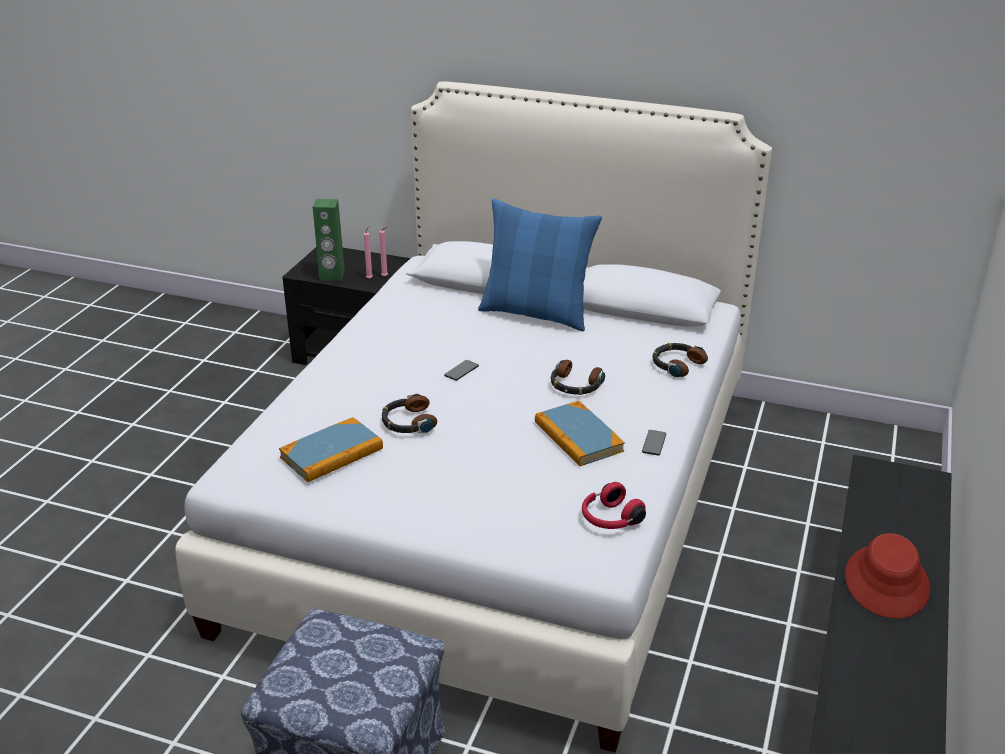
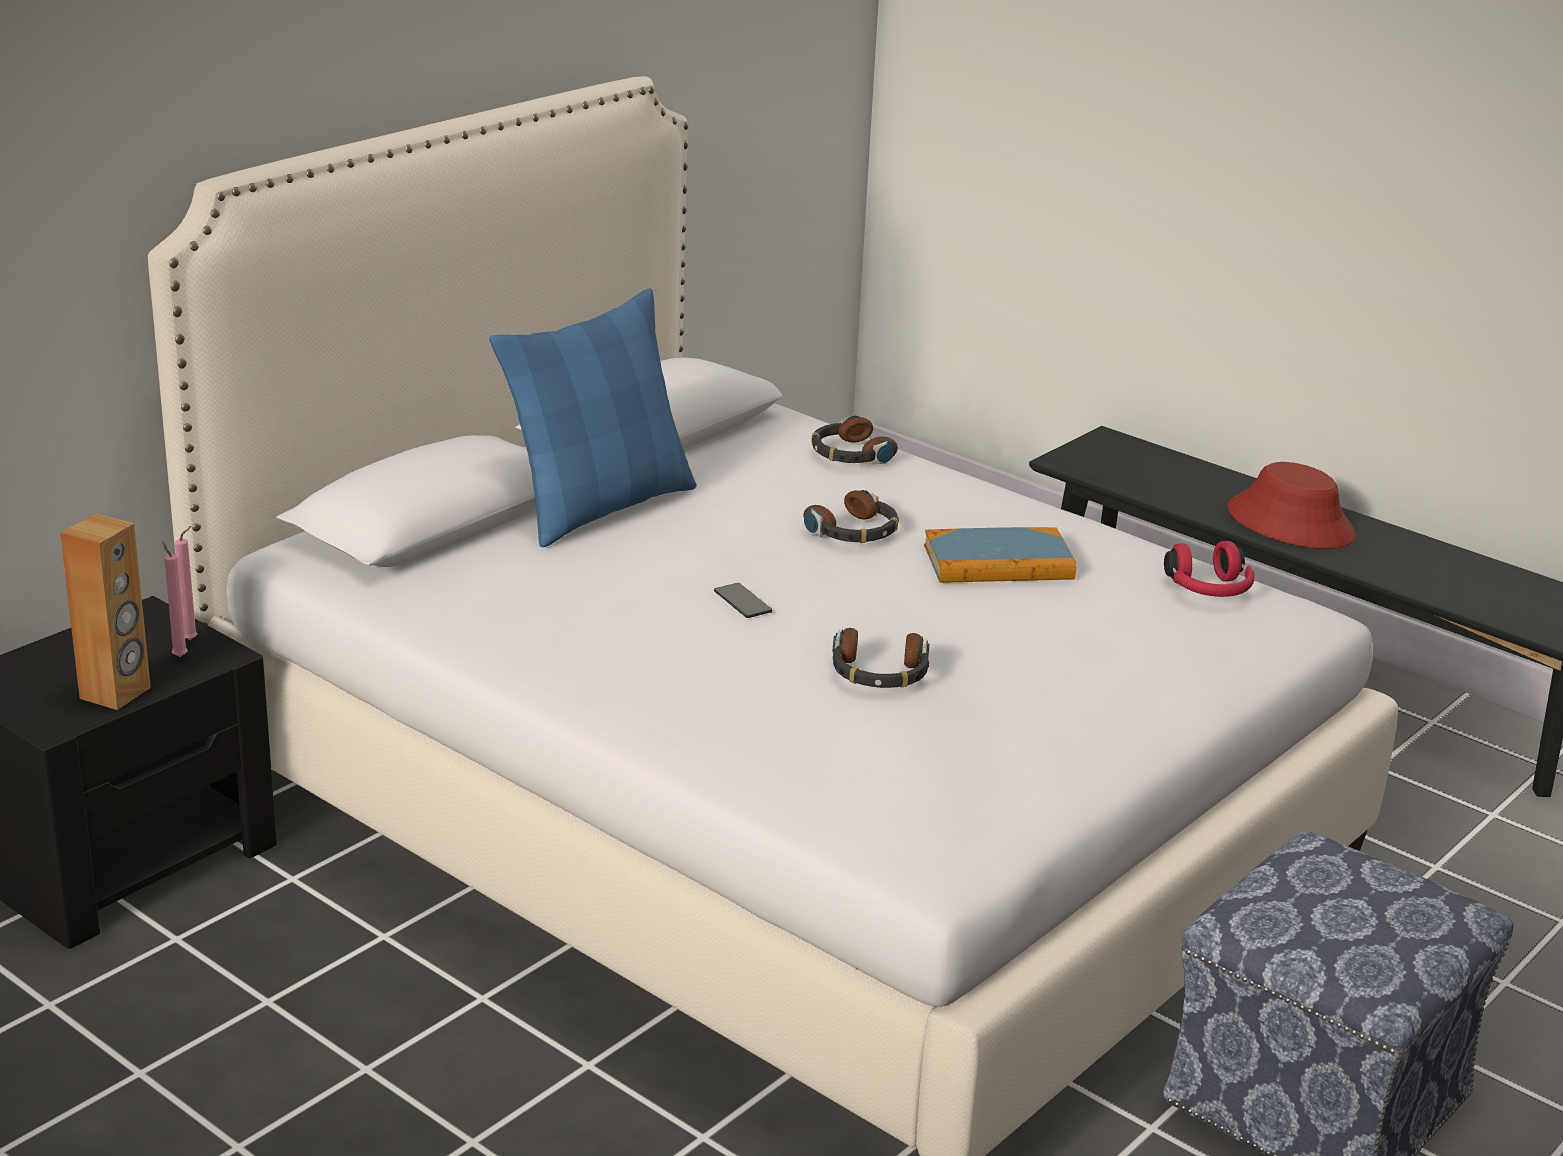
camera: 70 degrees left, 5 degrees down
book [279,417,383,482] -> none
green speaker [313,199,345,281] -> brown speaker [60,514,151,710]
phone [642,430,666,456] -> none

